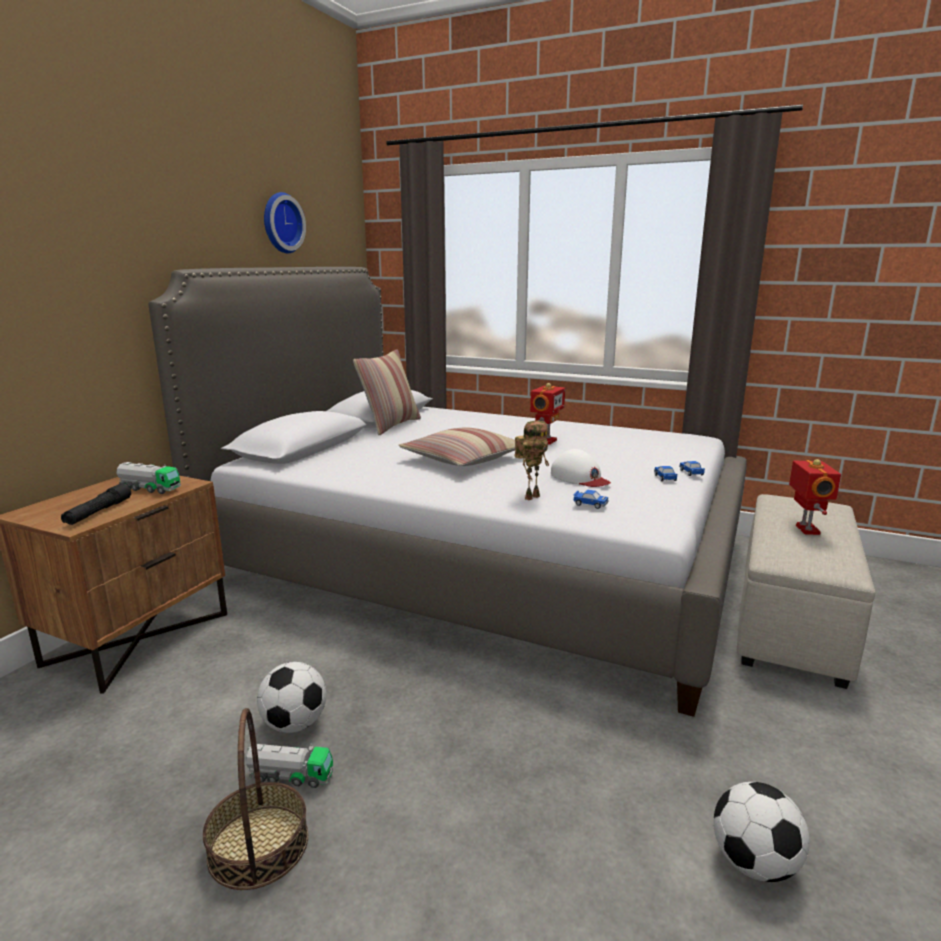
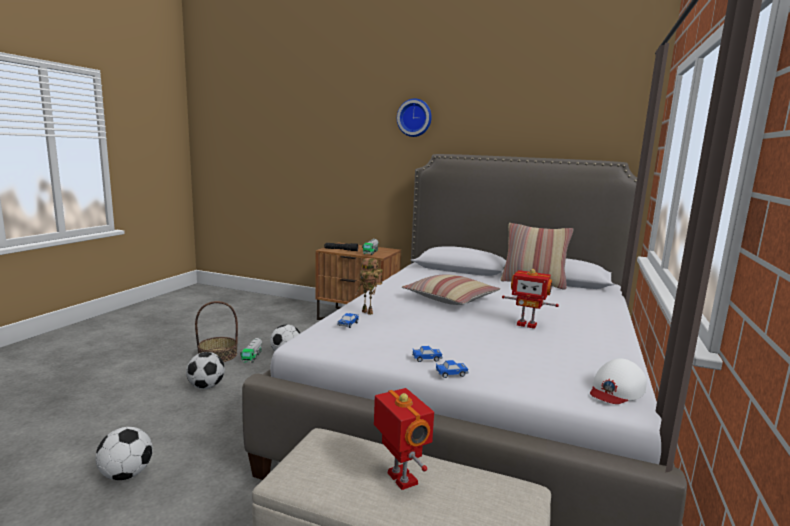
camera: 85 degrees right, 5 degrees down
wall clock [264,192,306,253] -> wall clock moved to [397,98,432,137]
white cap [551,449,611,487] -> white cap moved to [590,358,647,404]
toy robot [789,459,841,535] -> toy robot turned 120 degrees counterclockwise [374,388,434,490]
none -> football [186,352,225,389]

